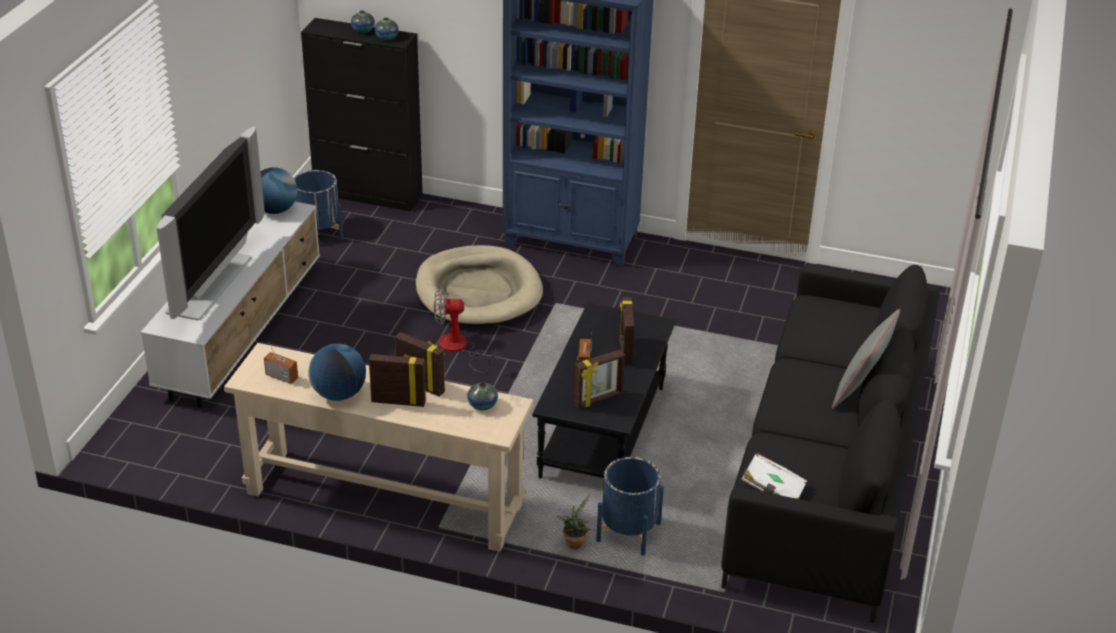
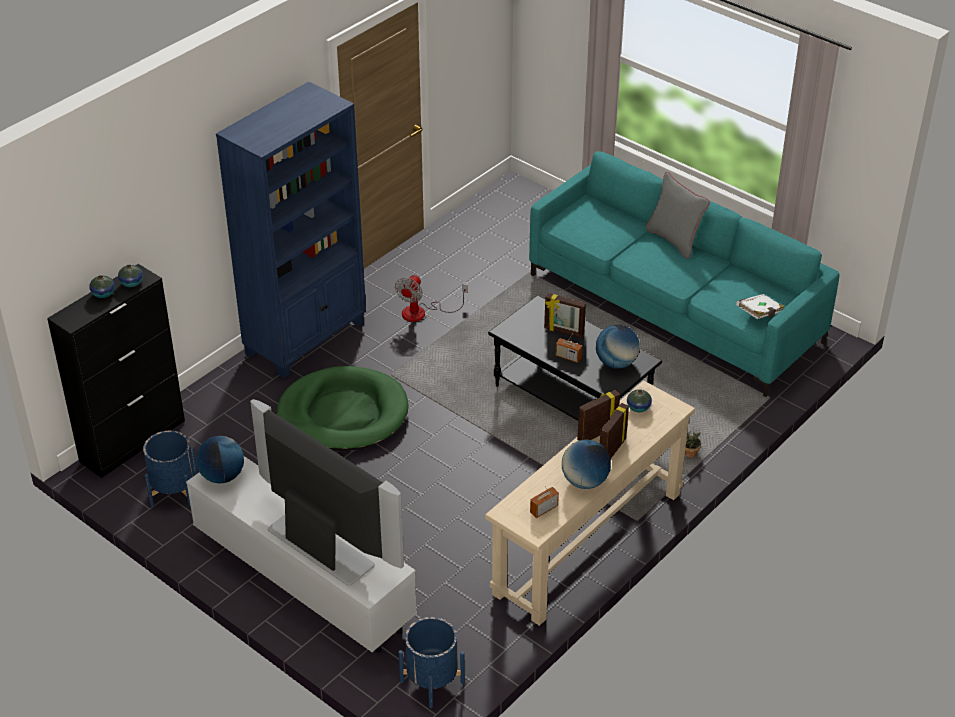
camera: 65 degrees left, 5 degrees up
beige dog bed [416,245,543,327] -> green dog bed [277,366,408,451]
fan [434,289,495,373] -> fan moved to [395,275,468,322]
picture frame [574,349,625,409] -> globe [596,325,640,369]
blue planter [596,457,664,555] -> blue planter moved to [399,617,465,708]
black sofa [721,265,939,623] -> turquoise sofa [529,151,839,397]

